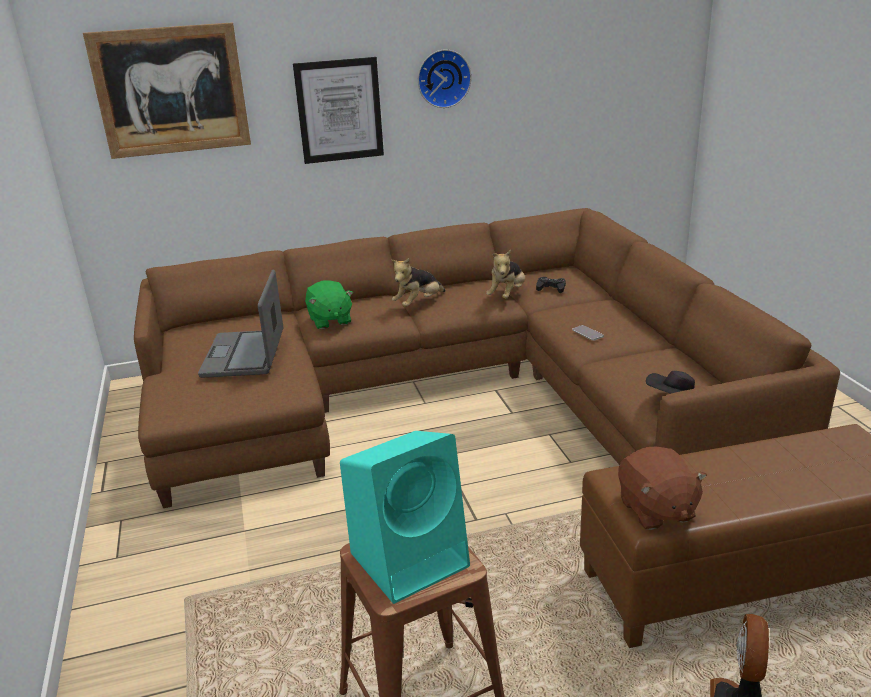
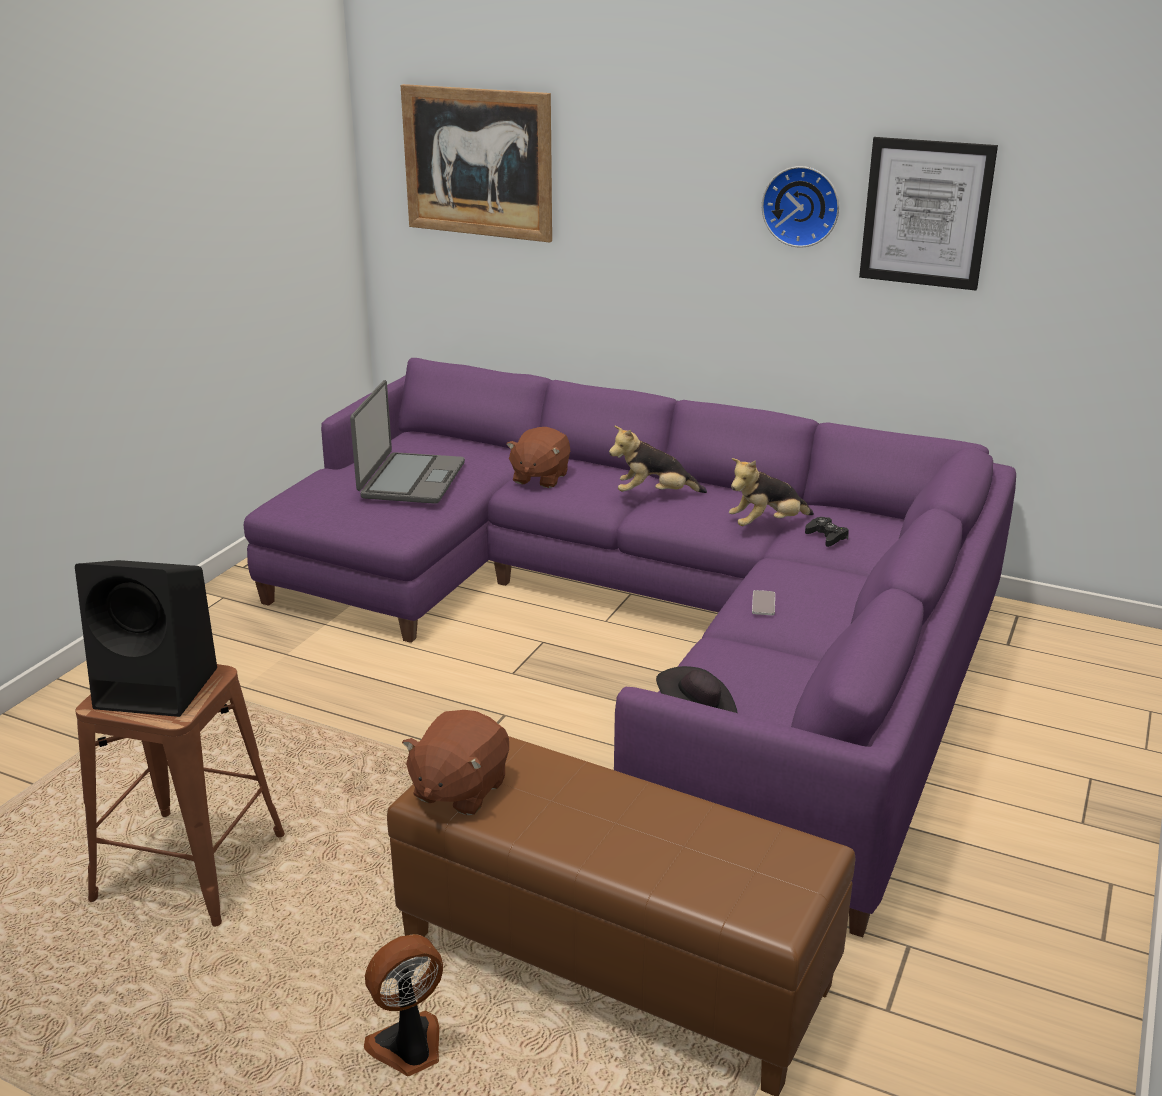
camera: 40 degrees right, 0 degrees up
brown sofa [134,208,840,508] -> purple sofa [243,358,1016,937]
laptop [198,270,283,378] -> laptop turned 150 degrees clockwise [350,380,465,504]
picture [293,57,384,164] -> picture moved to [859,137,998,290]
green plush toy [305,280,353,329] -> brown plush toy [506,427,570,488]
turquoise speaker [340,431,470,604] -> black speaker [75,560,217,717]

